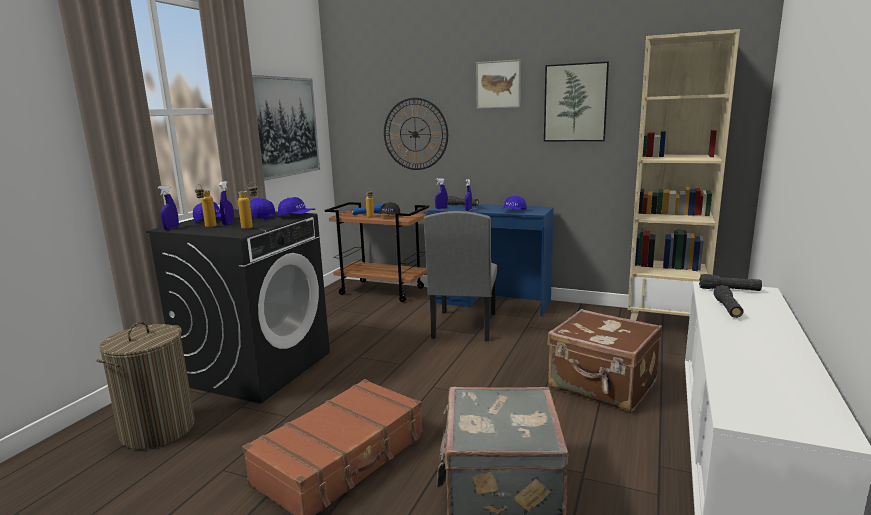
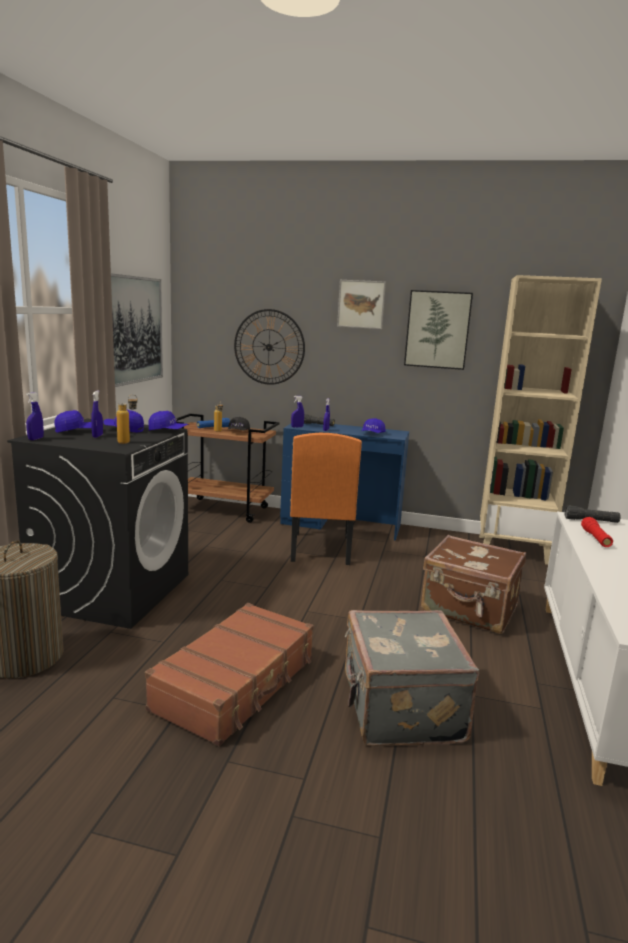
camera: 10 degrees left, 0 degrees up
bottle [195,184,217,227] -> none
grey chair [424,211,497,341] -> orange chair [290,433,362,565]
black flashlight [713,285,744,318] -> red flashlight [581,517,613,547]

